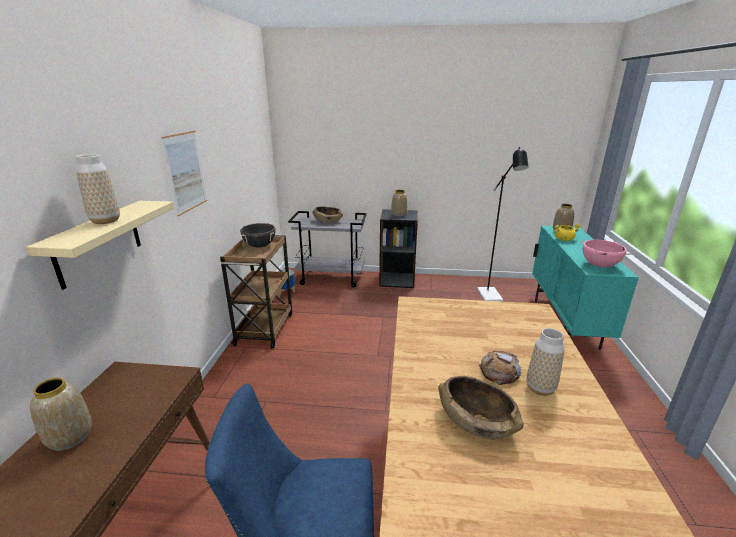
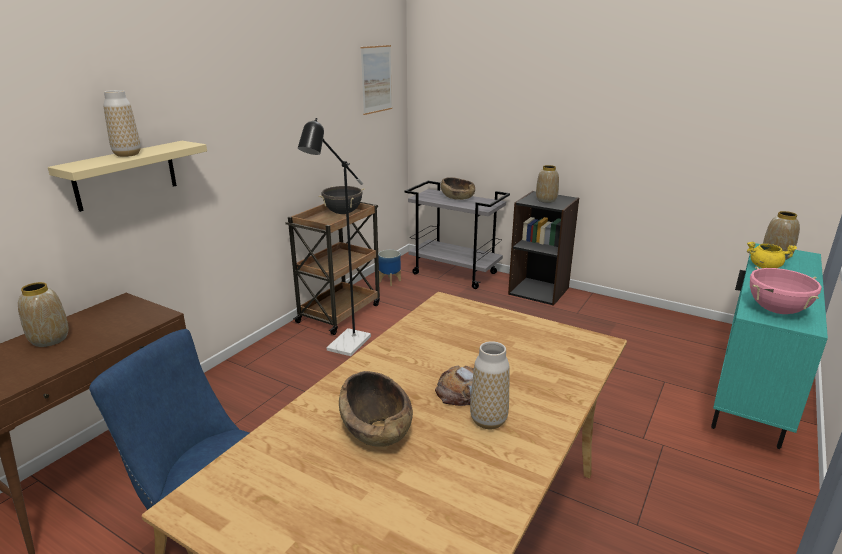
camera: 25 degrees right, 0 degrees up
picture [161,130,207,216] -> picture moved to [361,45,392,115]
black floor lamp [477,147,529,302] -> black floor lamp moved to [298,118,371,356]

